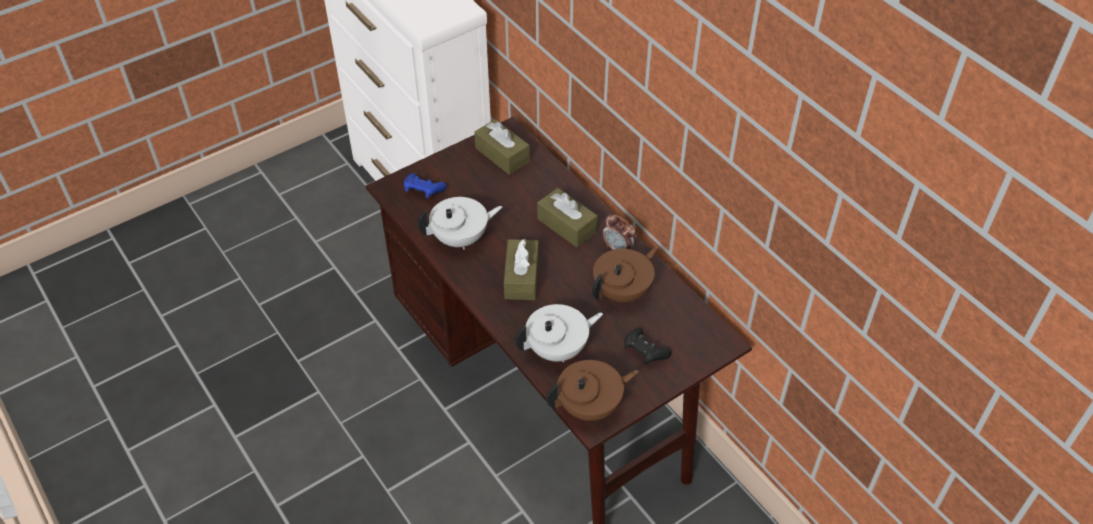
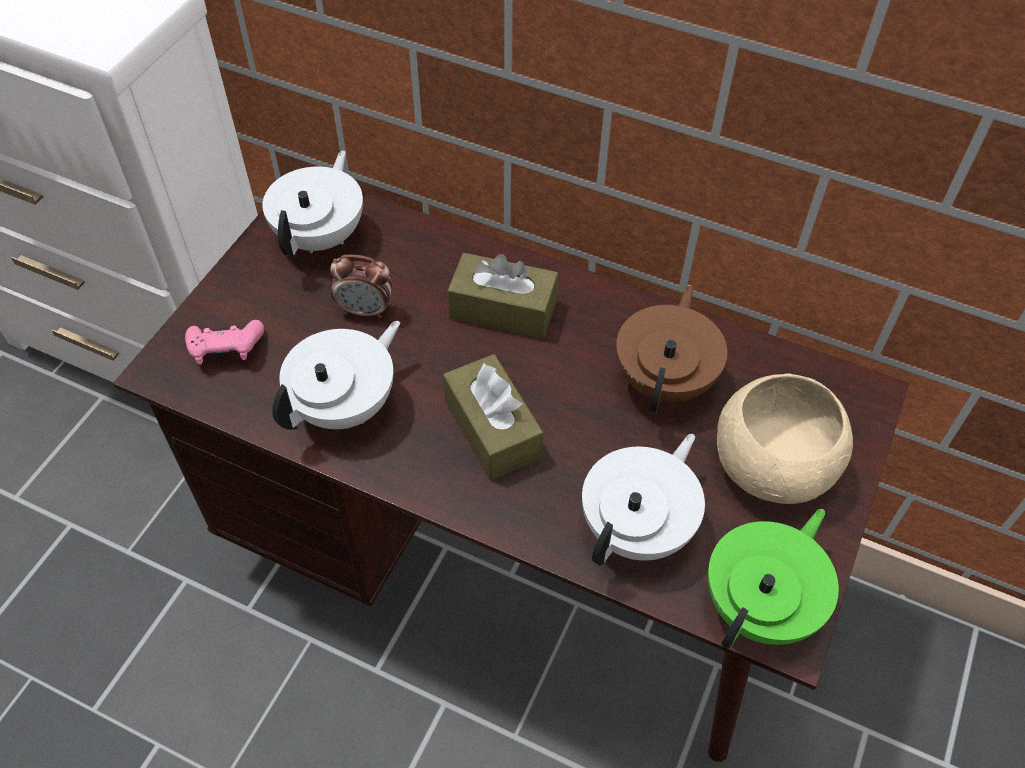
camera: 30 degrees left, 5 degrees up
blue game controller [404,173,446,198] -> pink game controller [185,320,264,365]
brown tissue box [474,119,530,175] -> white teapot [262,150,363,257]
brown teapot [546,360,638,421] -> green teapot [708,509,839,649]
alarm clock [602,215,636,250] -> alarm clock moved to [330,255,392,318]
black game controller [624,328,671,364] -> beige bowl [717,374,853,504]

